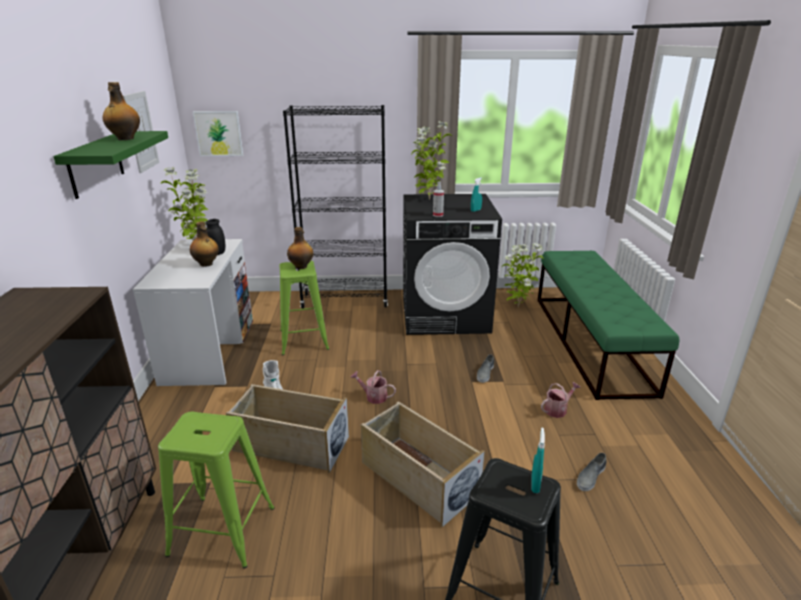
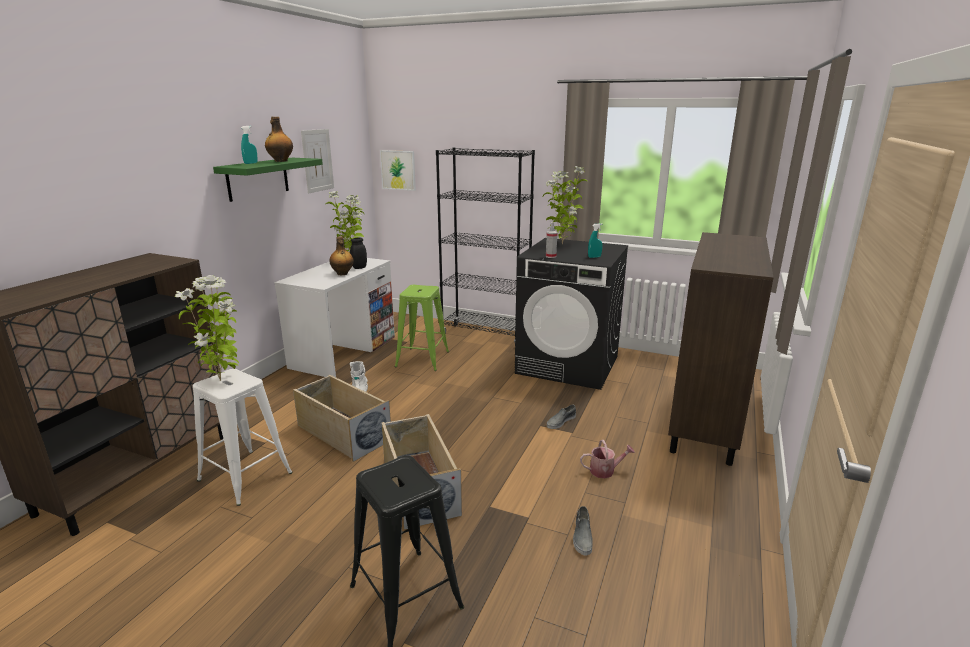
camera: 25 degrees right, 5 degrees down
green stool [158,412,275,568] -> white stool [193,369,292,506]
bottle [287,227,313,269] -> none
watering can [350,370,396,404] -> none
potted plant [502,243,544,307] -> potted plant moved to [175,275,239,381]
turquoise spray bottle [531,428,545,493] -> turquoise spray bottle moved to [241,126,258,164]
green bench [537,251,679,400] -> brown cabinet [668,232,774,466]
grey shoe [577,453,606,491] -> grey shoe turned 60 degrees counterclockwise [573,506,593,556]

